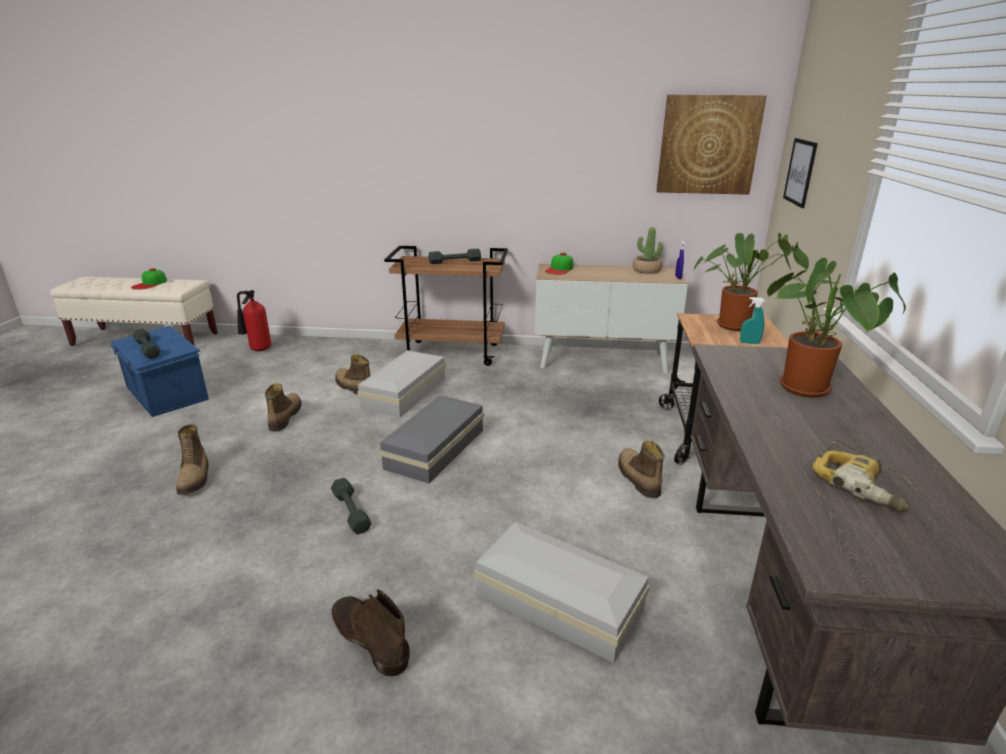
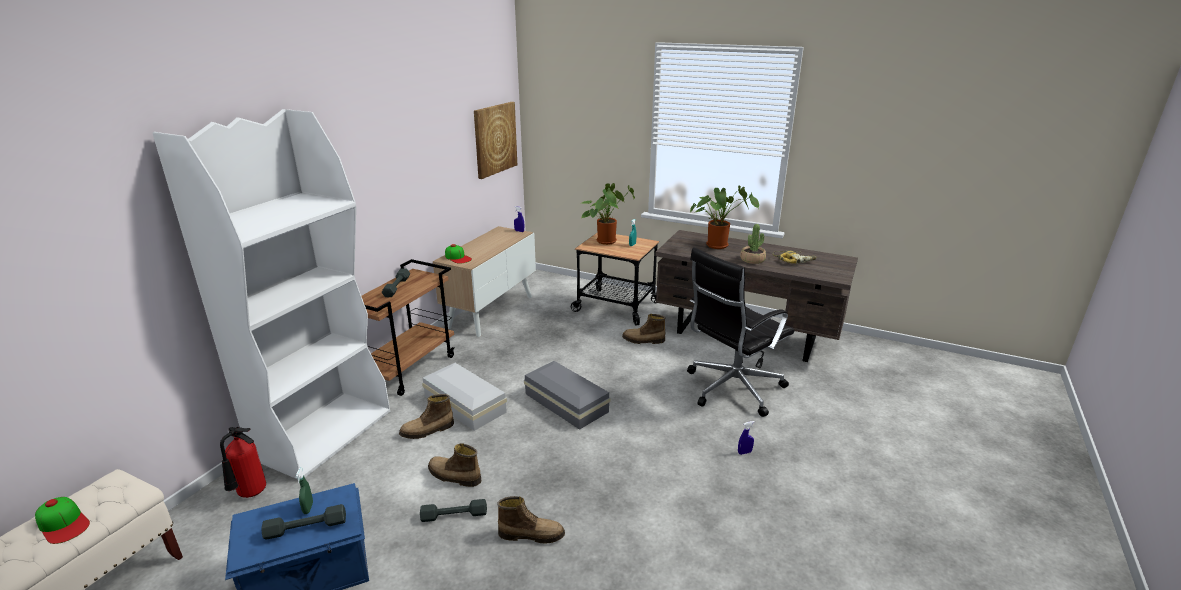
camera: 70 degrees left, 0 degrees up
grey dumbbell [331,478,371,535] -> grey dumbbell moved to [420,499,487,522]
brown boot [331,590,410,676] -> blue spray bottle [738,421,755,455]
white storage box [474,522,650,663] -> black office chair [687,247,795,417]
potted plant [633,227,663,274] -> potted plant moved to [740,224,766,264]
picture [783,138,818,208] -> none
none -> white bookcase [153,109,390,479]
none -> green spray bottle [296,468,313,514]

